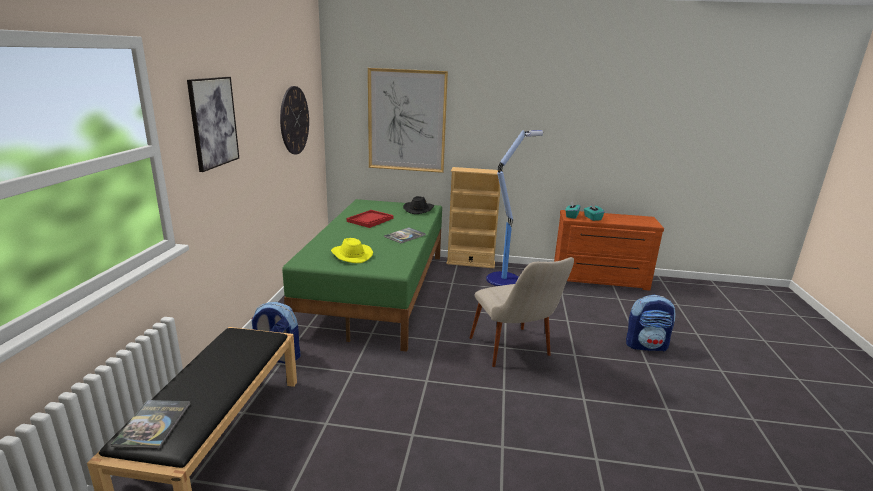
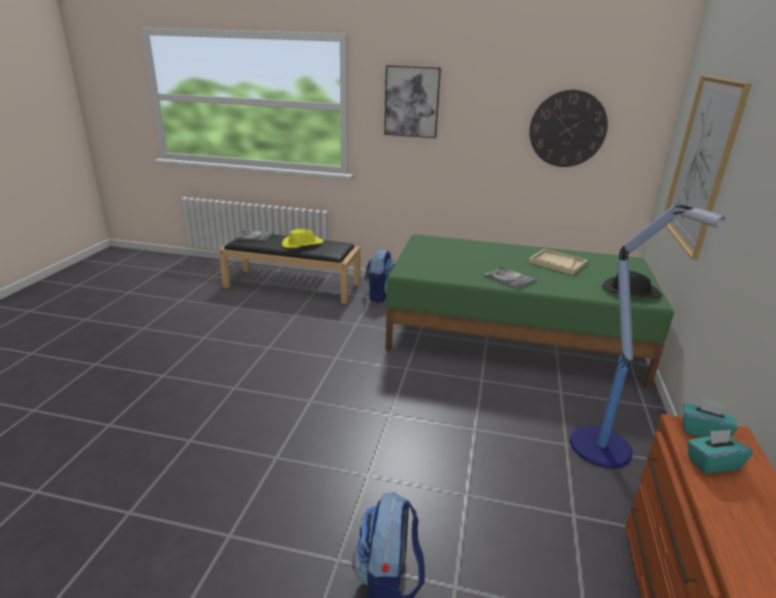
camera: 95 degrees right, 5 degrees up
yellow hat [331,238,373,263] -> yellow hat moved to [282,229,323,248]
red tray [347,210,393,228] -> beige tray [528,249,588,275]
beige bookcase [446,167,503,268] -> none
beige chair [470,257,574,367] -> none

